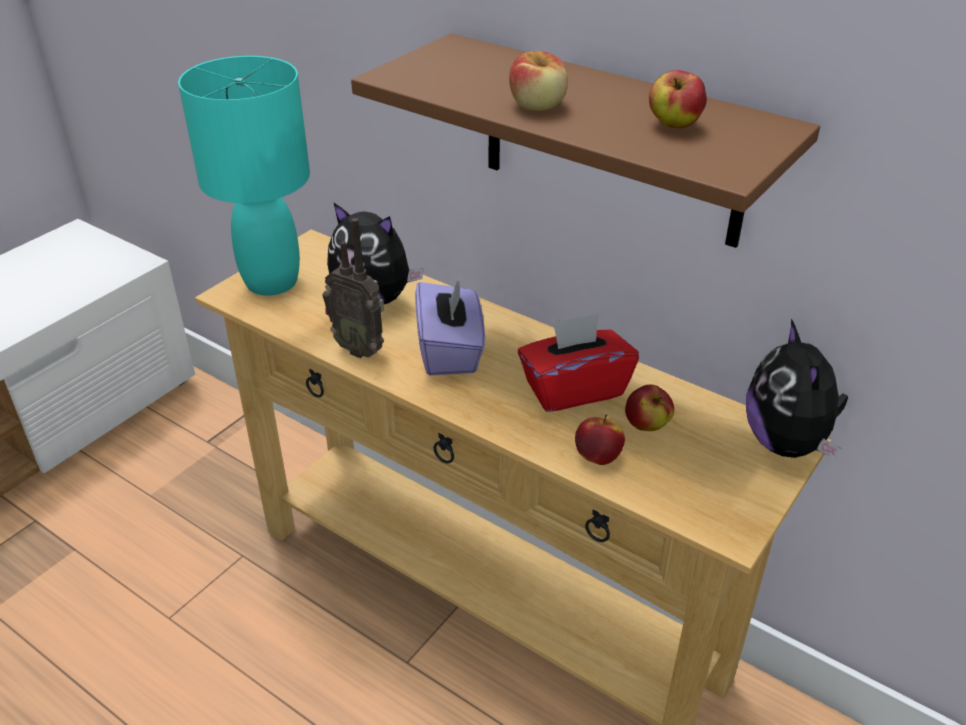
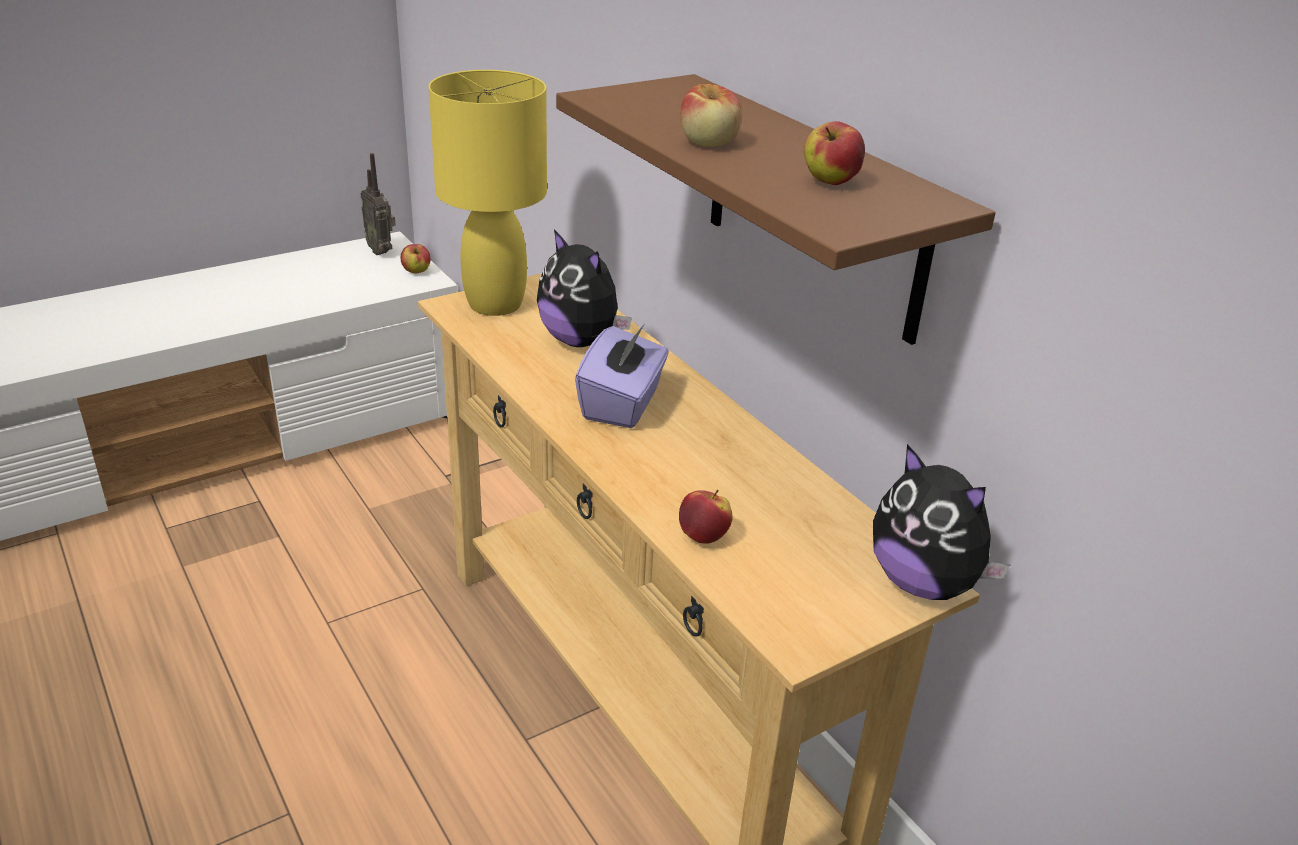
camera: 20 degrees right, 5 degrees down
turquoise table lamp [178,56,310,296] -> yellow table lamp [428,70,547,316]
radio [322,218,384,358] -> radio moved to [361,153,396,255]
red tissue box [518,314,639,412] -> none
apple [625,385,674,431] -> apple moved to [401,244,430,274]
plush toy [746,319,848,459] -> plush toy turned 60 degrees counterclockwise [873,444,1010,600]

